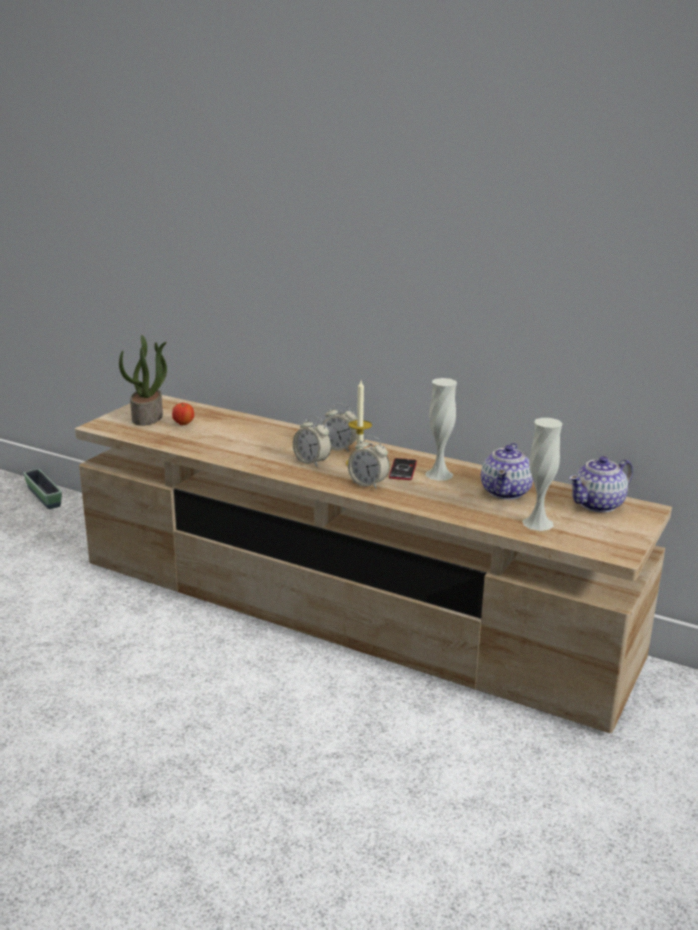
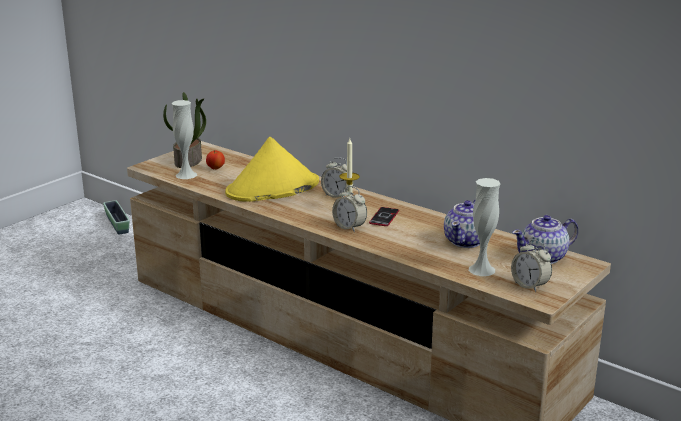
camera: 10 degrees right, 0 degrees up
alarm clock [293,416,331,467] -> alarm clock moved to [511,240,552,292]
white vase [425,378,457,481] -> white vase moved to [171,100,197,179]
none -> yellow hat [225,137,319,202]

